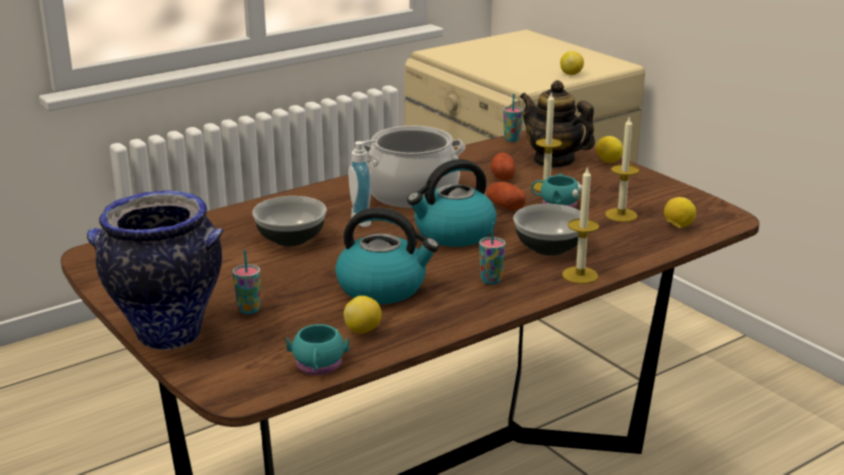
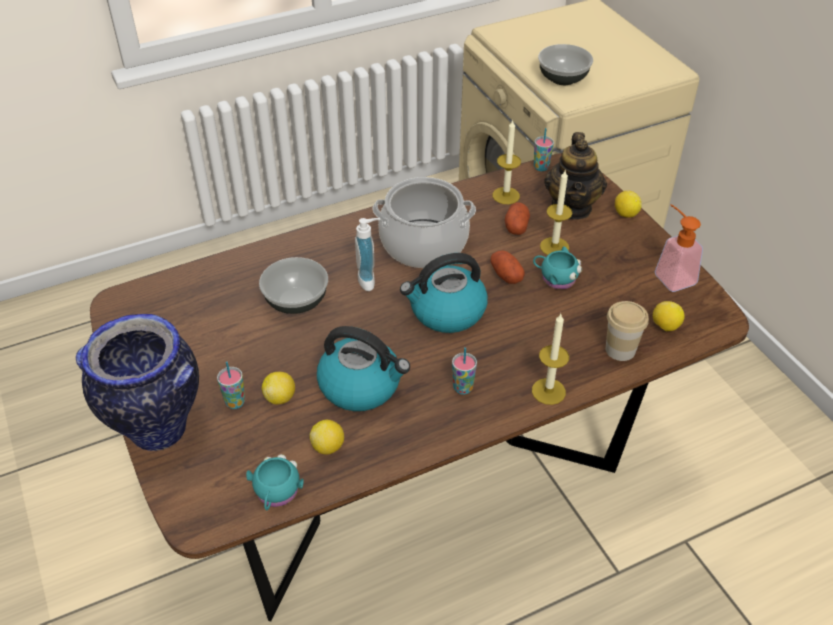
camera: 10 degrees right, 20 degrees up
bowl [513,204,581,256] -> bowl moved to [538,44,593,85]
teapot [520,80,595,168] -> teapot turned 135 degrees counterclockwise [544,132,607,219]
lemon [560,51,584,75] -> lemon moved to [262,372,295,405]
candle [605,116,639,222] -> candle moved to [493,119,521,204]
none -> cup [605,301,649,361]
none -> soap dispenser [655,204,703,292]

